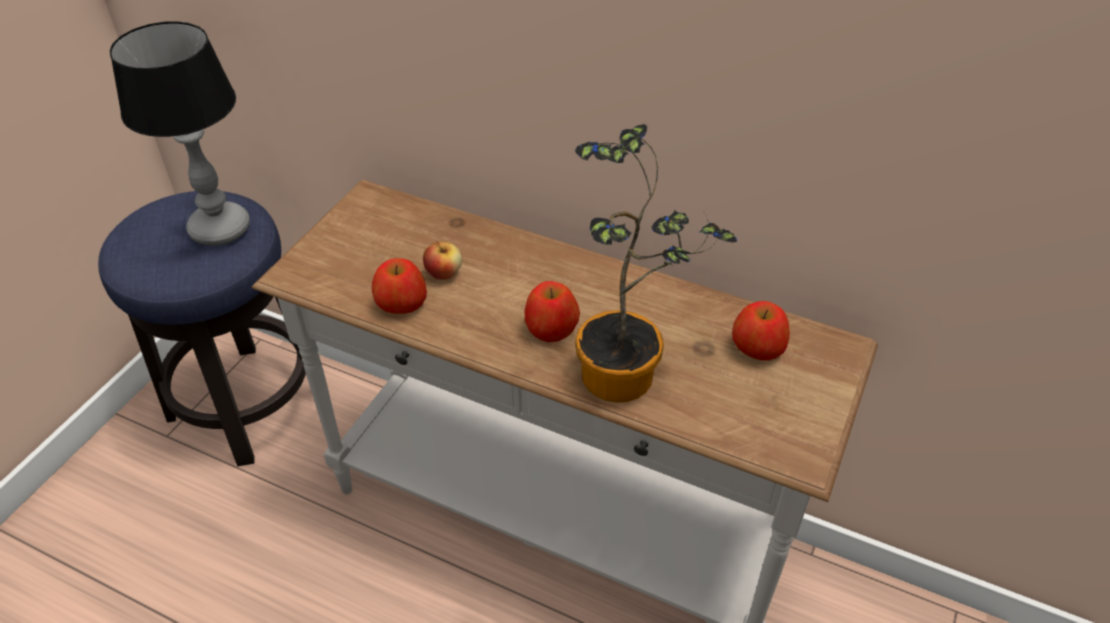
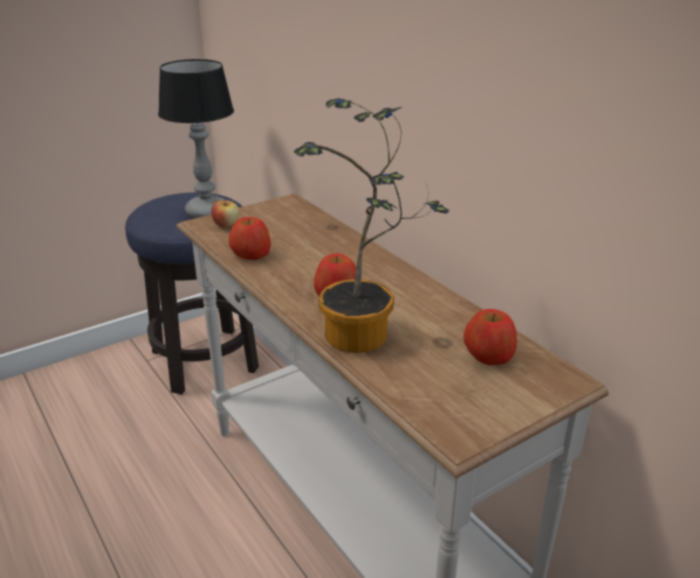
camera: 30 degrees right, 15 degrees down
apple [423,242,462,280] -> apple moved to [211,199,240,228]

